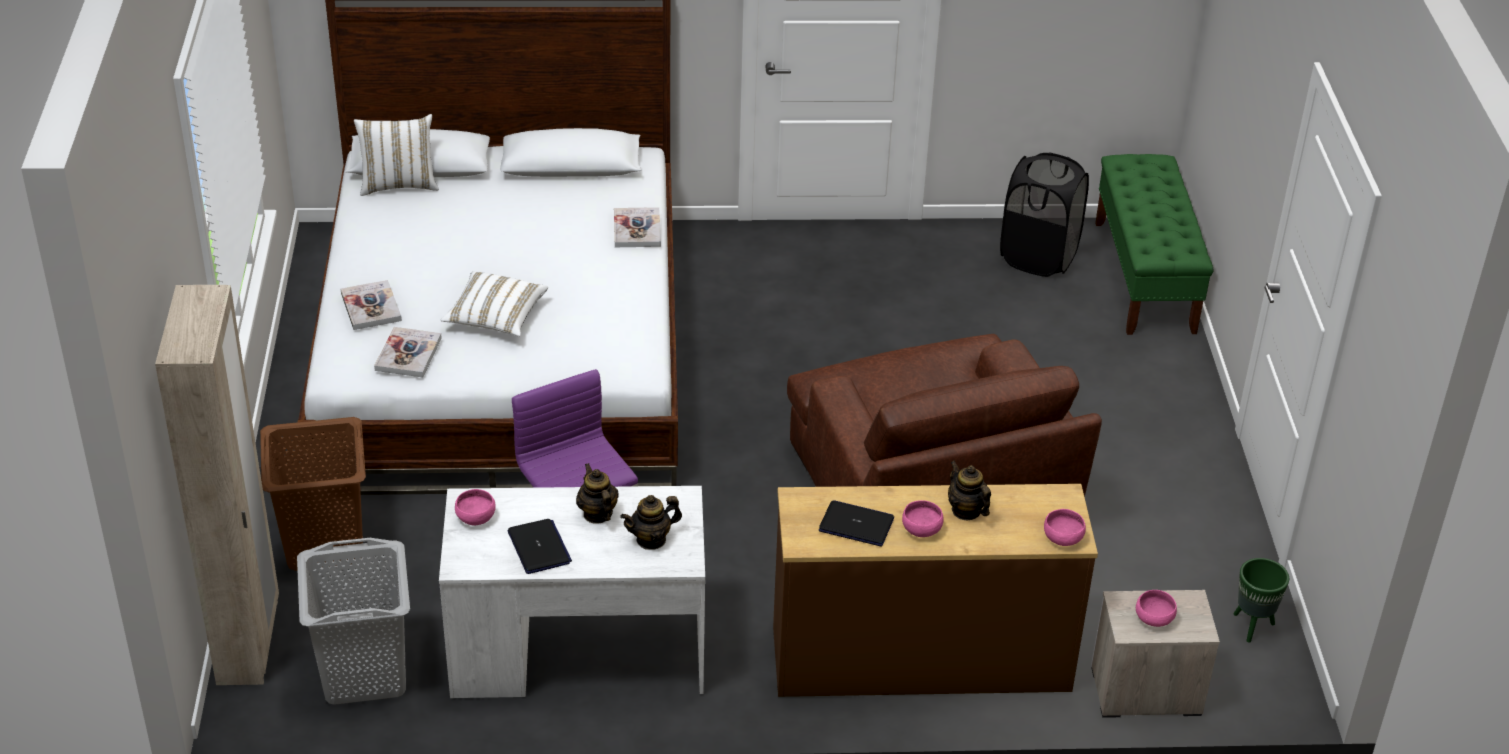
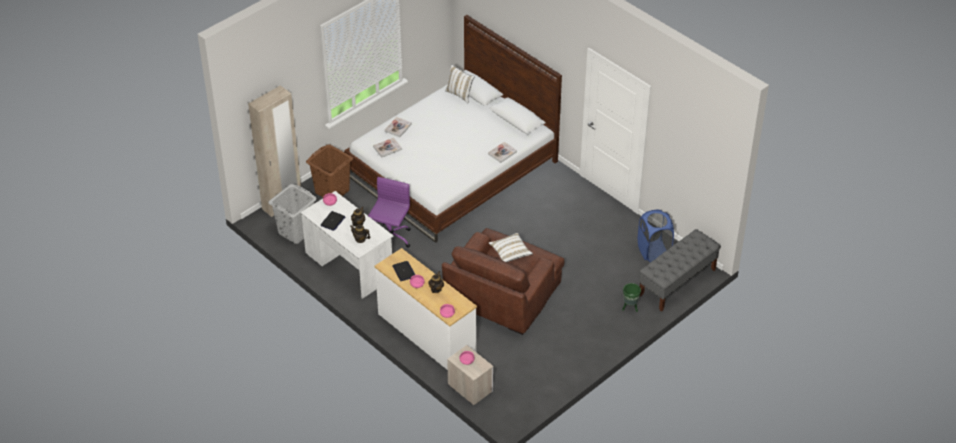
camera: 50 degrees right, 5 degrees up
white pillow [440,272,548,337] -> white pillow moved to [489,233,533,262]
brown dresser [773,484,1098,697] -> white dresser [375,248,477,370]
black laundry basket [1000,152,1089,277] -> blue laundry basket [638,209,674,263]
green bench [1095,154,1213,335] -> grey bench [639,229,721,312]
green planter [1234,558,1289,643] -> green planter moved to [622,283,641,312]

